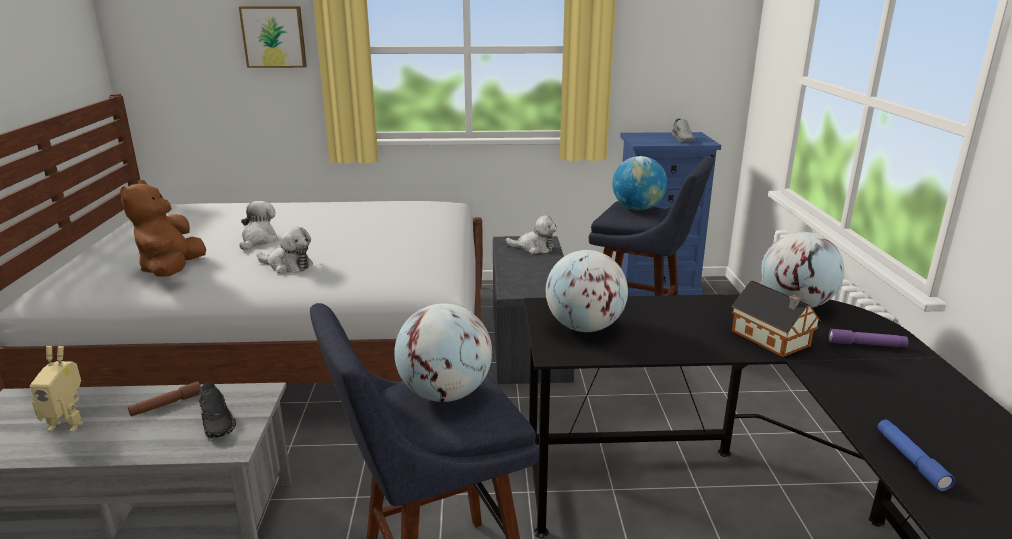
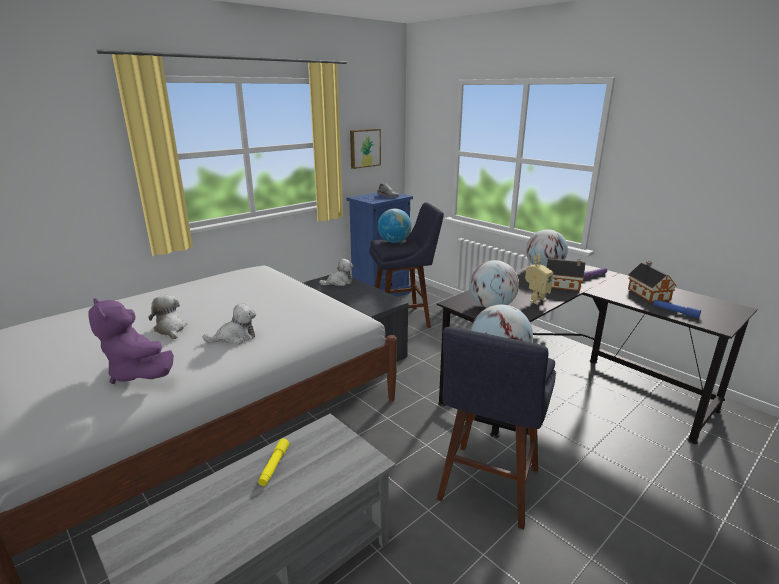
camera: 40 degrees left, 0 degrees up
toy robot [29,346,83,432] -> toy robot moved to [525,254,553,305]
brown plush toy [120,180,206,277] -> purple plush toy [89,298,174,384]
brown flashlight [128,381,201,416] -> yellow flashlight [258,438,289,486]
black shoe [198,383,236,439] -> none
picture [239,6,307,68] -> picture moved to [350,129,381,169]
none -> toy house [628,261,676,302]

